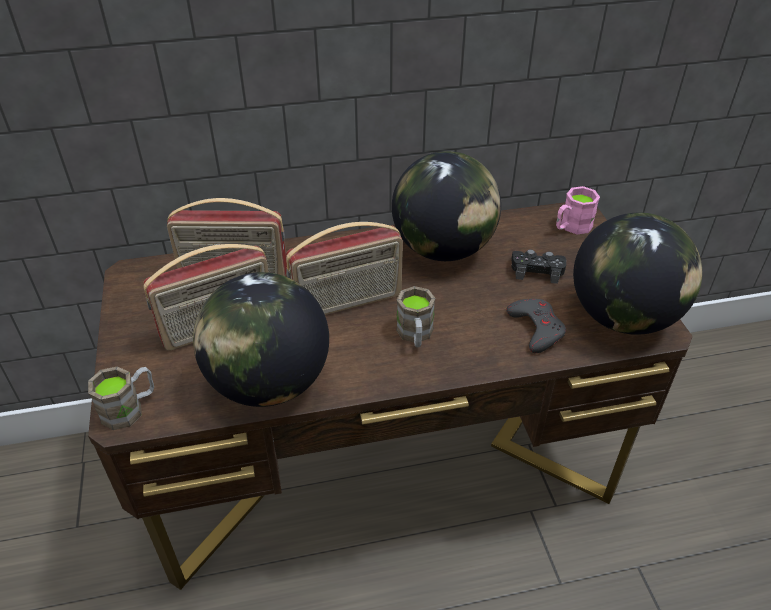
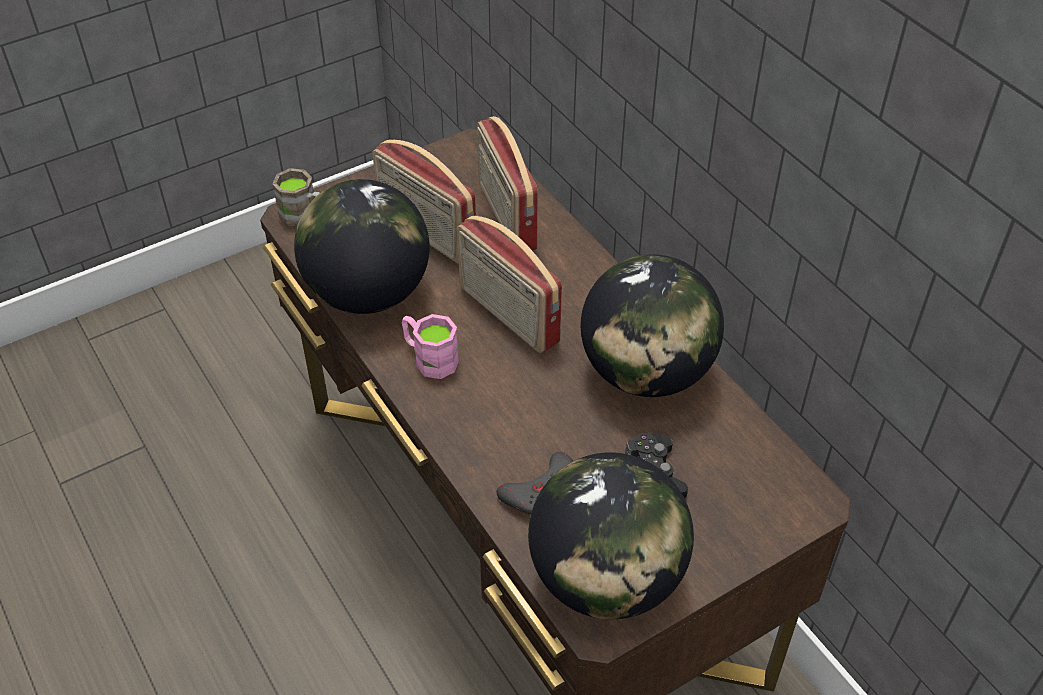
camera: 70 degrees right, 5 degrees up
brown mug [396,286,436,347] -> none
pink mug [556,186,600,234] -> pink mug moved to [402,314,459,379]

